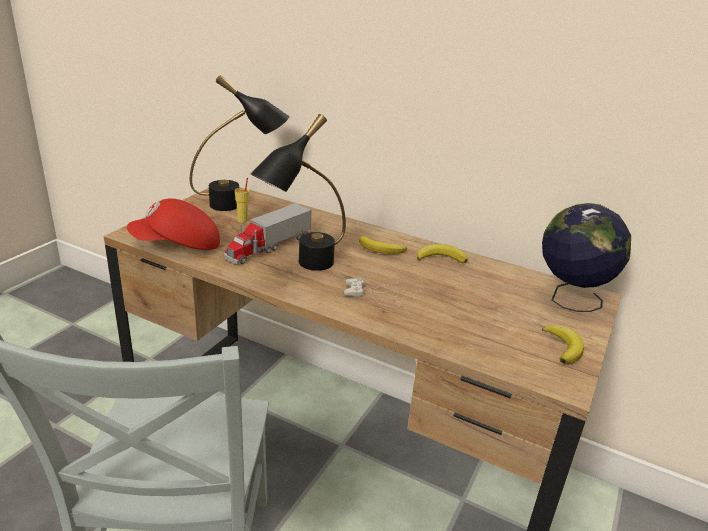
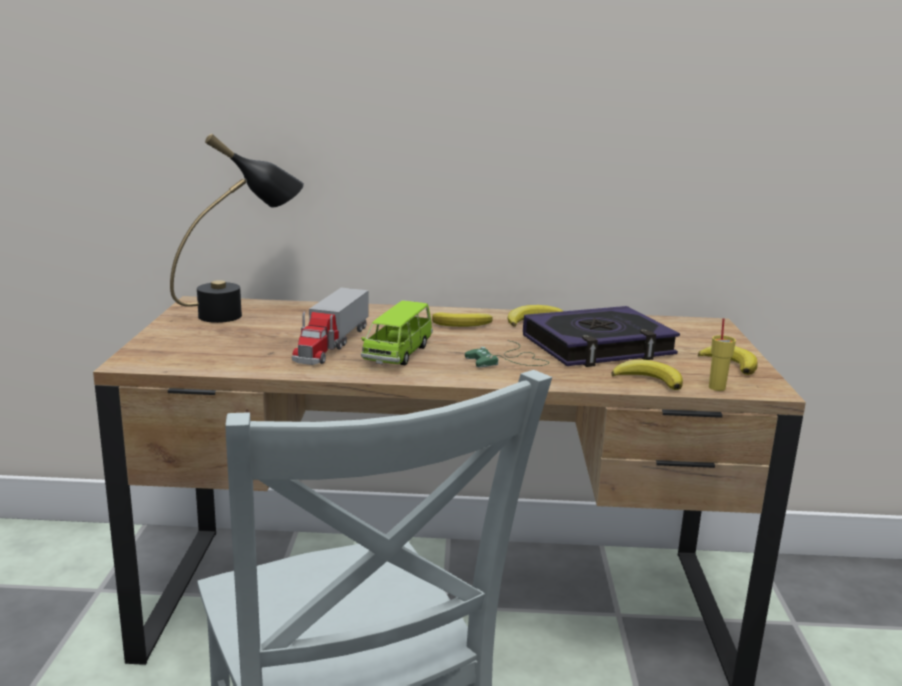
camera: 25 degrees left, 10 degrees down
red cap [127,198,220,250] -> none
yellow cup [235,178,249,223] -> yellow cup moved to [709,318,736,391]
black table lamp [251,114,346,271] -> green toy car [361,300,433,365]
white game controller [344,276,400,307] -> green game controller [465,340,549,367]
globe [542,203,631,312] -> none
none -> book [523,306,680,367]
none -> banana [611,360,683,390]

